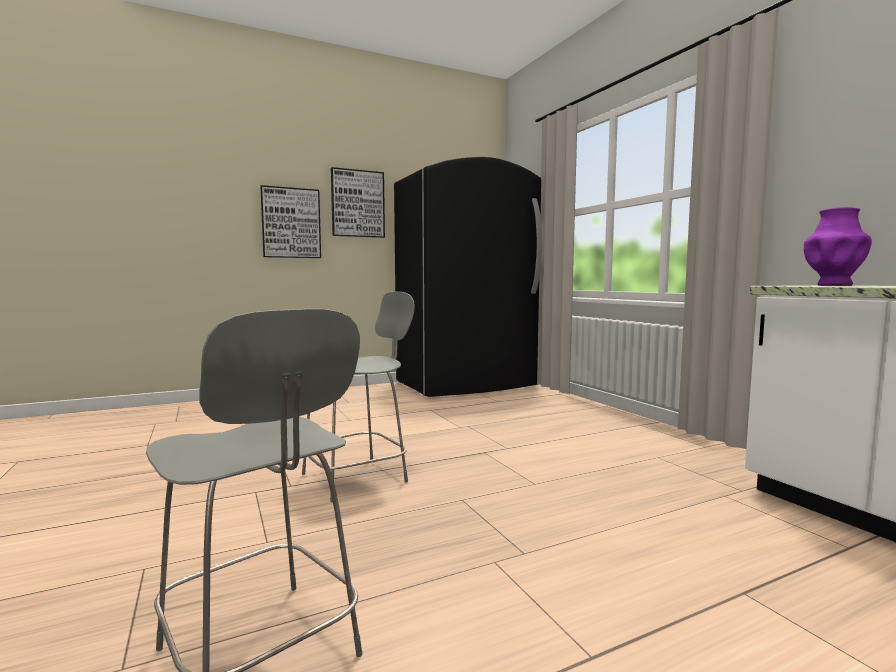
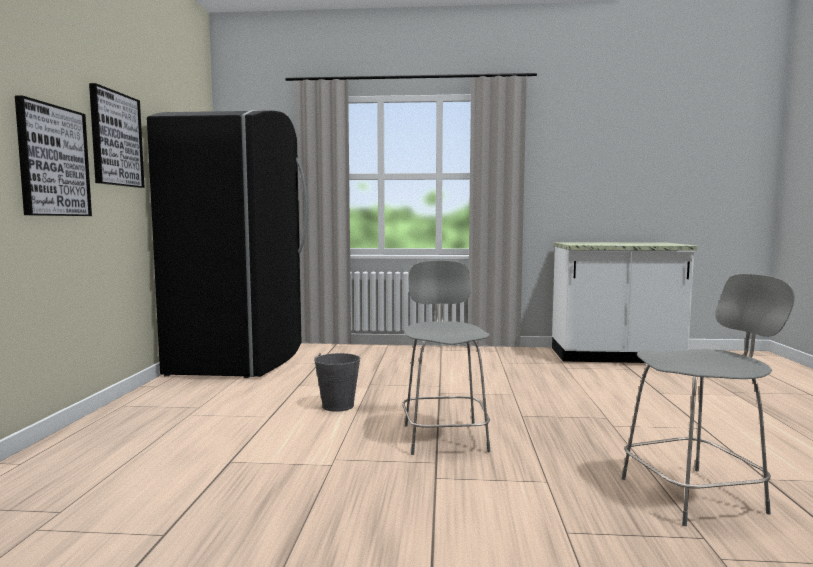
camera: 60 degrees left, 0 degrees up
purple vase [804,207,872,286] -> none
none -> grey bucket [314,353,360,412]

